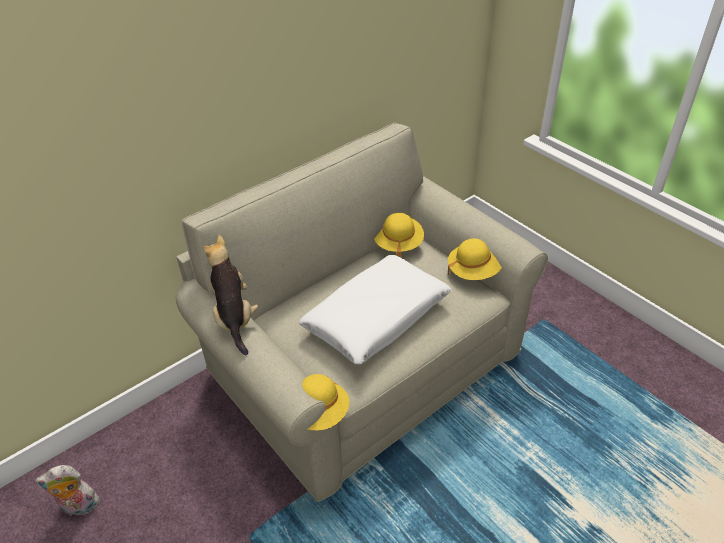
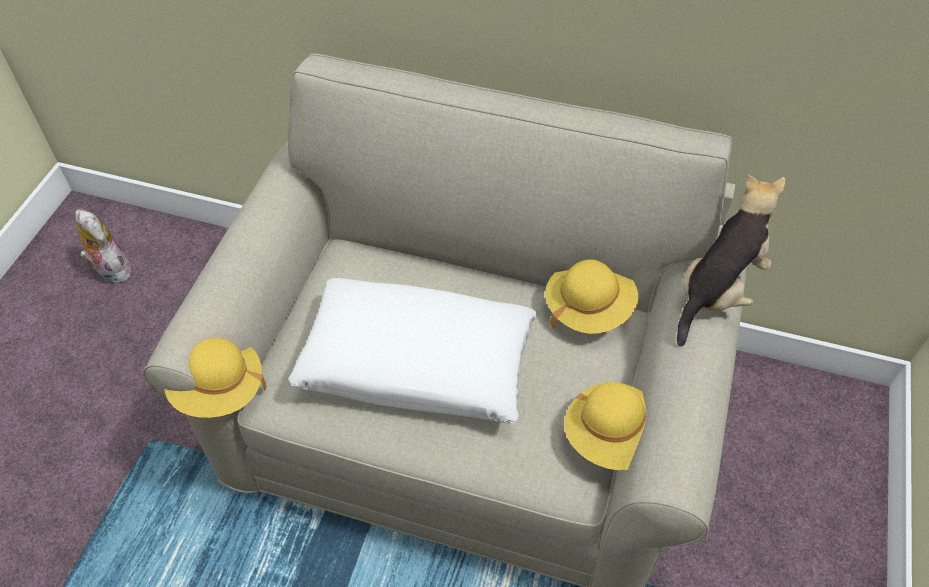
camera: 55 degrees right, 10 degrees up
plush toy [202,235,259,356] -> plush toy moved to [677,174,785,346]

